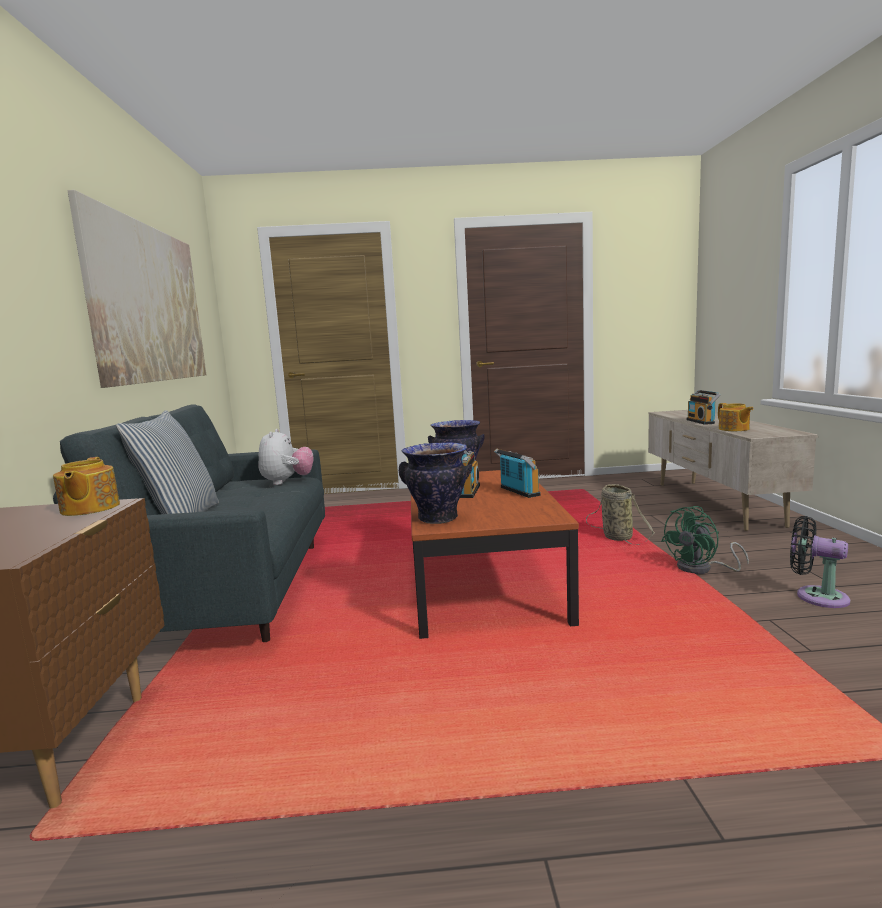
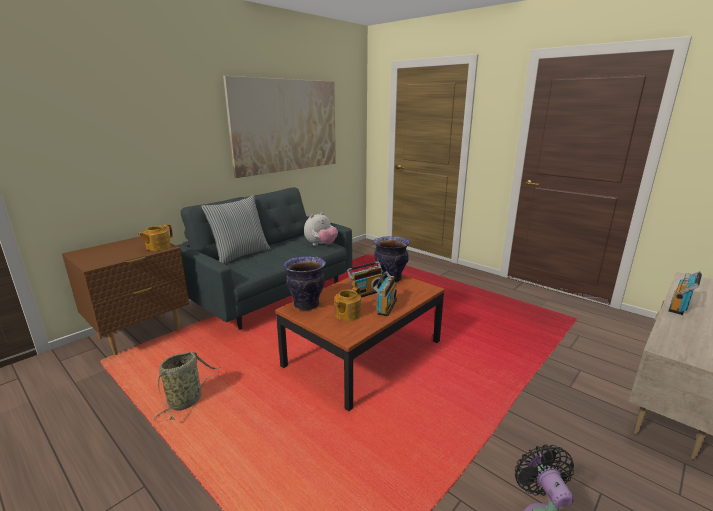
camera: 45 degrees right, 10 degrees up
basket [586,484,655,545] -> basket moved to [154,352,221,422]
green fan [661,506,749,575] -> none
teapot [718,403,754,431] -> teapot moved to [335,287,361,321]

